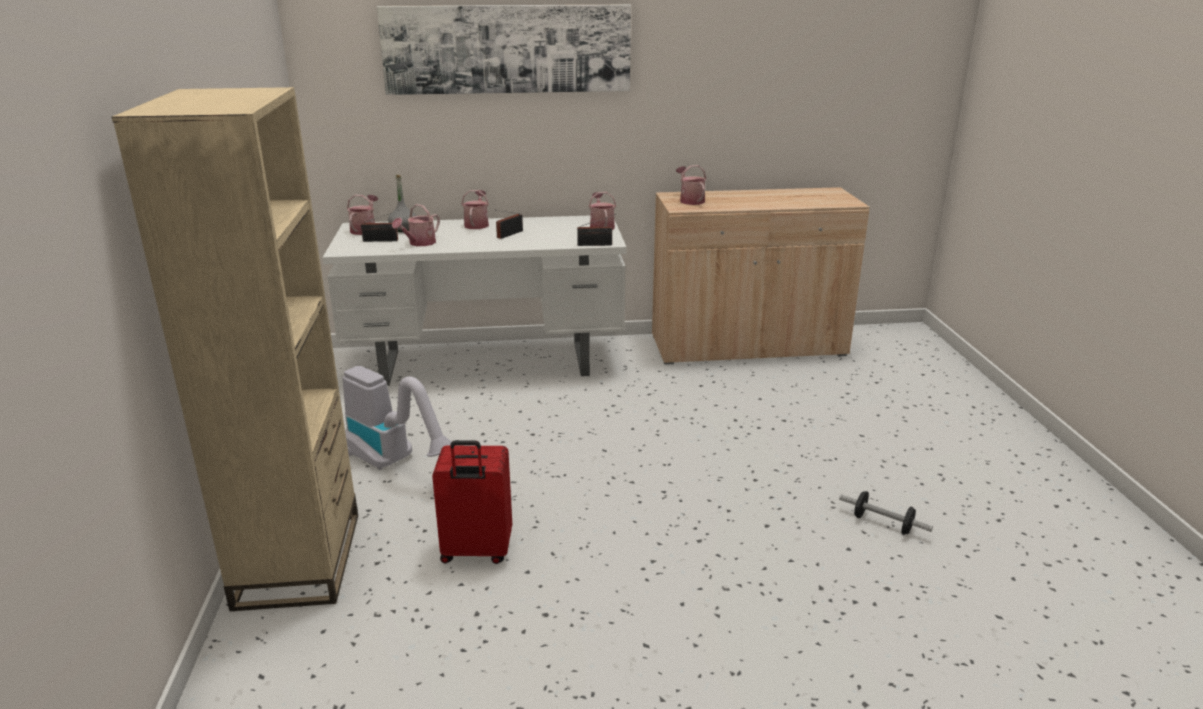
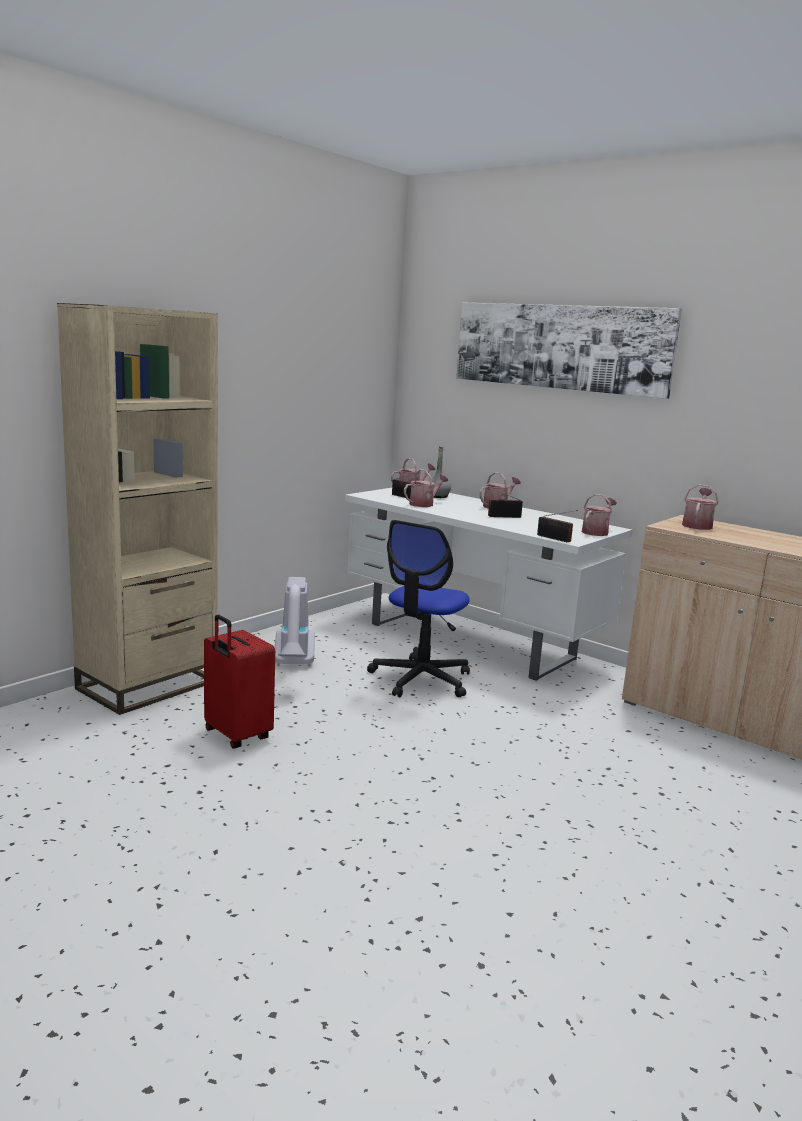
camera: 45 degrees right, 10 degrees down
watering can [392,204,440,246] -> watering can turned 150 degrees clockwise [404,469,448,507]
dumbbell [839,491,933,535] -> none
none -> office chair [367,520,470,697]

